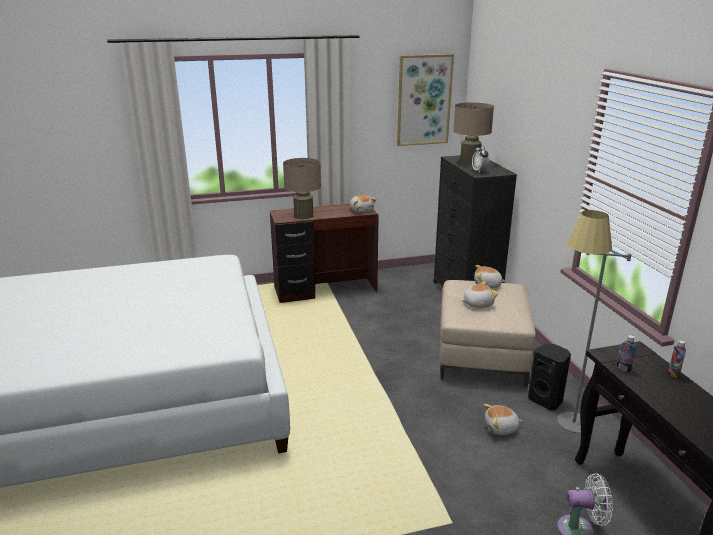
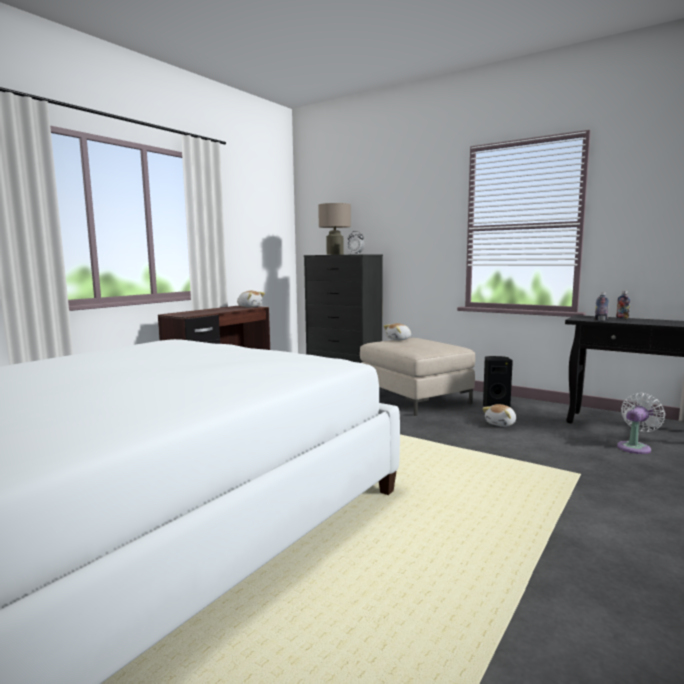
camera: 40 degrees left, 15 degrees down
beige table lamp [283,158,321,219] -> none
picture [397,54,454,146] -> none
plush toy [461,281,498,308] -> none
grey floor lamp [557,210,632,433] -> none

